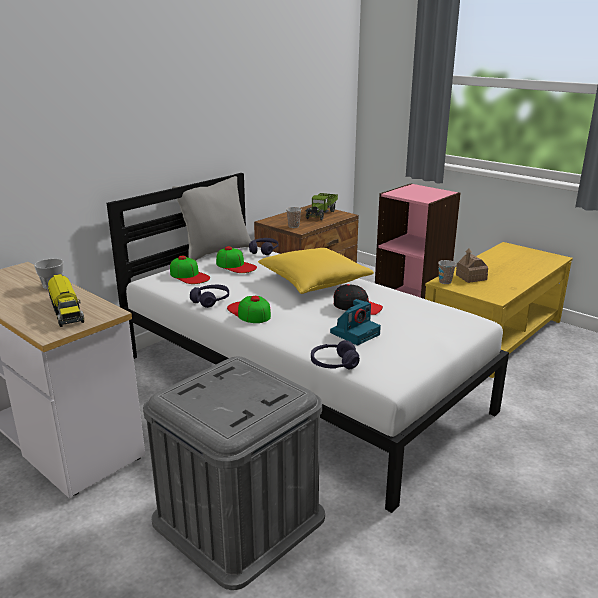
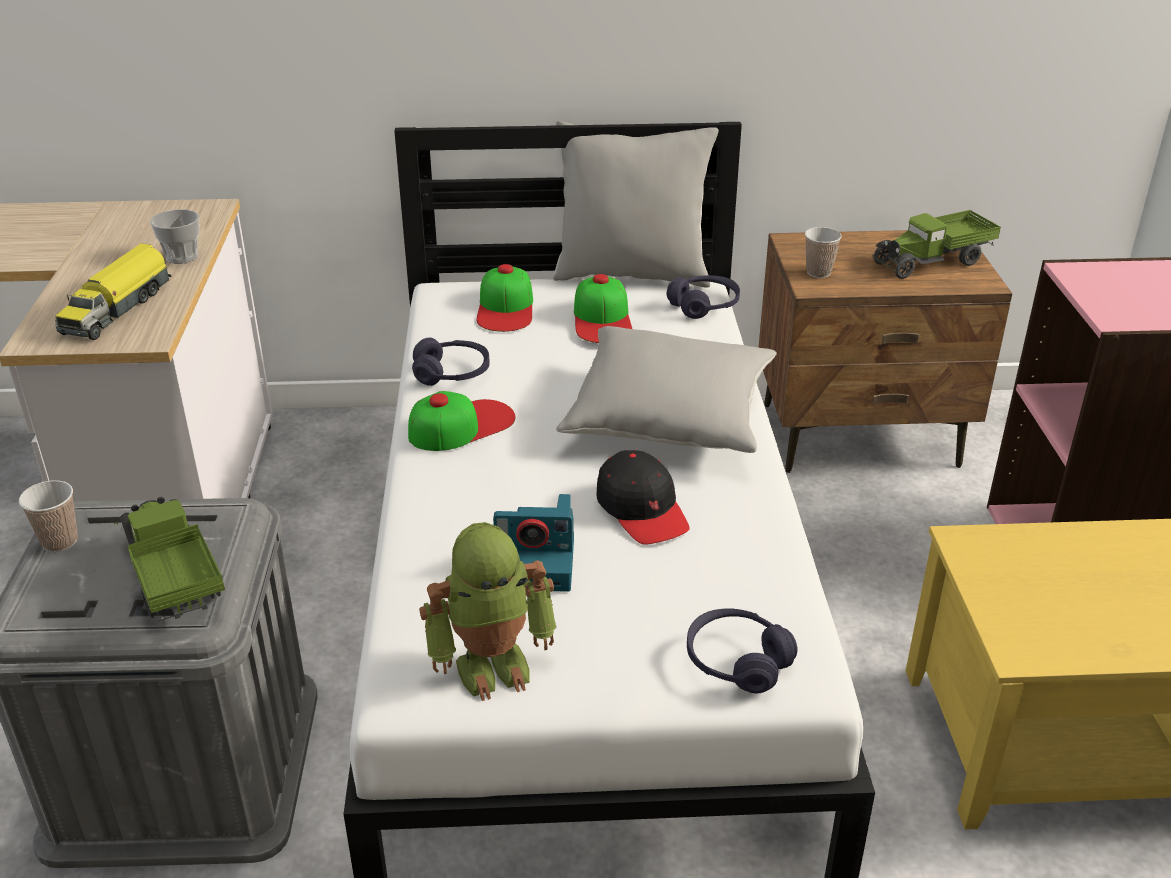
camera: 45 degrees right, 10 degrees up
cap [227,296,271,323] -> cap turned 45 degrees clockwise [408,391,516,451]
yellow pillow [258,248,374,294] -> grey pillow [556,326,777,453]
purple headphones [311,340,360,370] -> purple headphones moved to [687,608,798,693]
cup [438,260,456,284] -> cup moved to [19,480,78,552]
toy house [456,248,488,283] -> none
none -> toy truck [114,497,225,622]
none -> toy robot [419,522,556,701]

